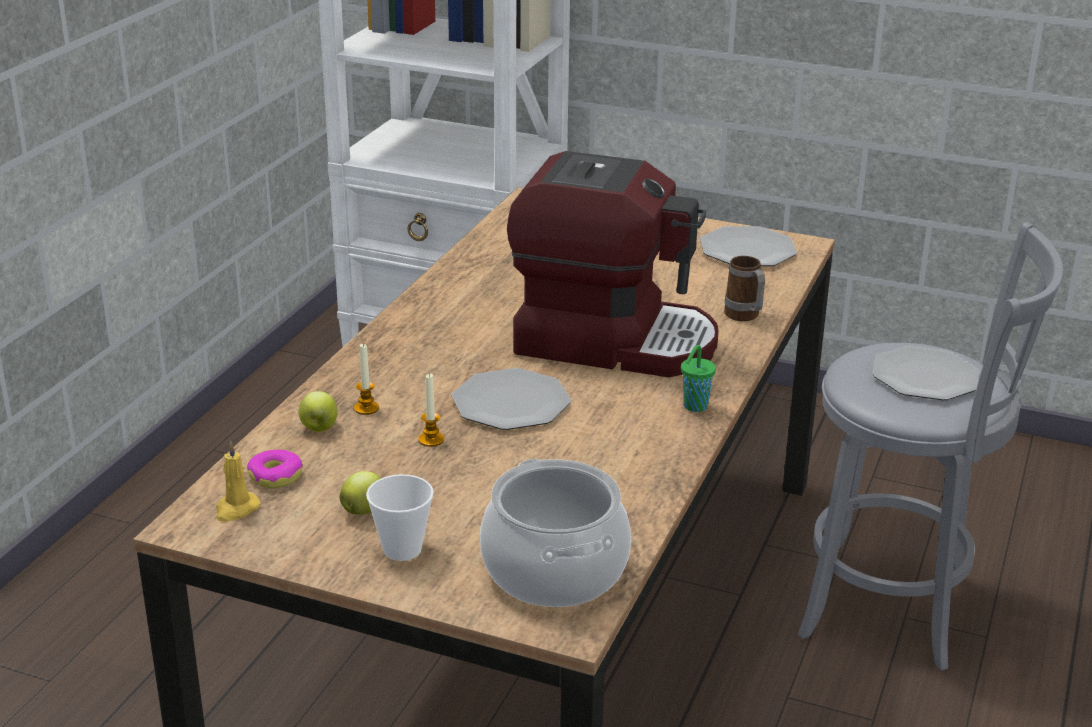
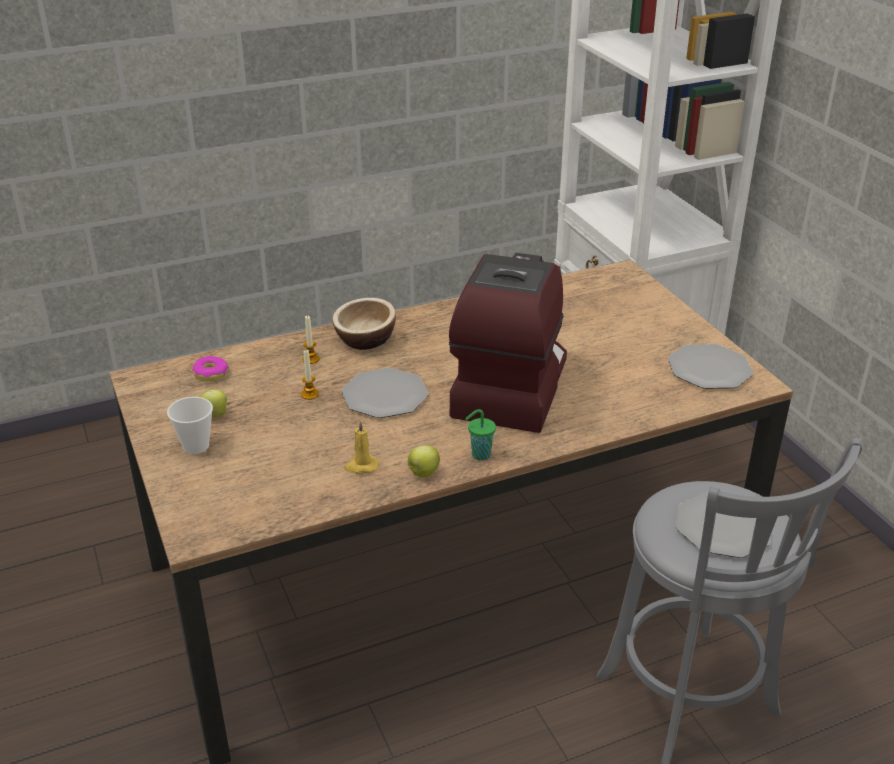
camera: 45 degrees right, 5 degrees up
yellow candle [216,441,261,522] -> yellow candle moved to [344,421,379,474]
apple [299,391,338,432] -> apple moved to [408,445,440,477]
cooking pot [480,459,631,607] -> none
coffee machine [507,151,719,377] -> coffee machine turned 135 degrees counterclockwise [449,253,567,433]
mug [724,256,765,321] -> none
none -> bowl [332,298,396,350]

